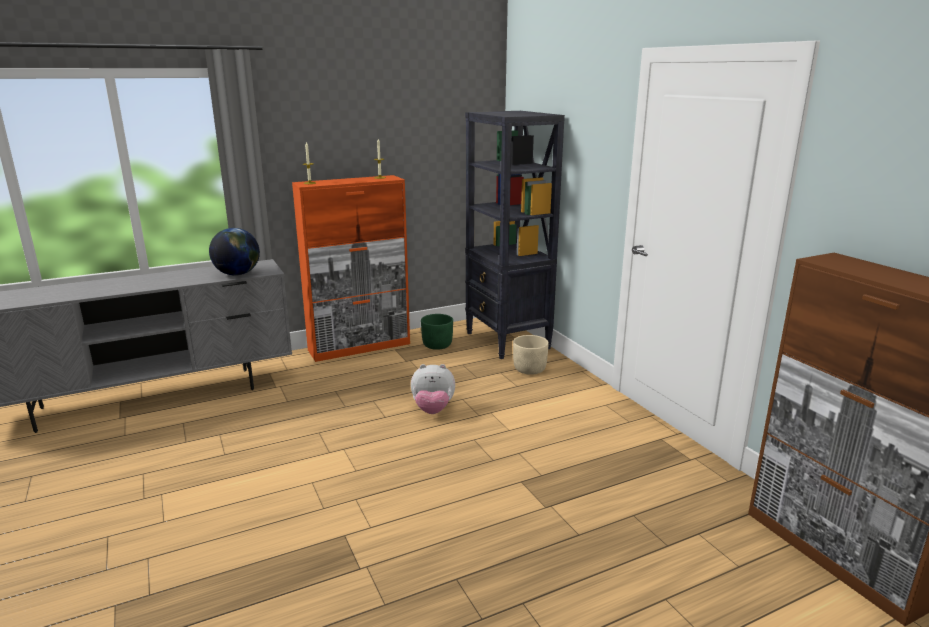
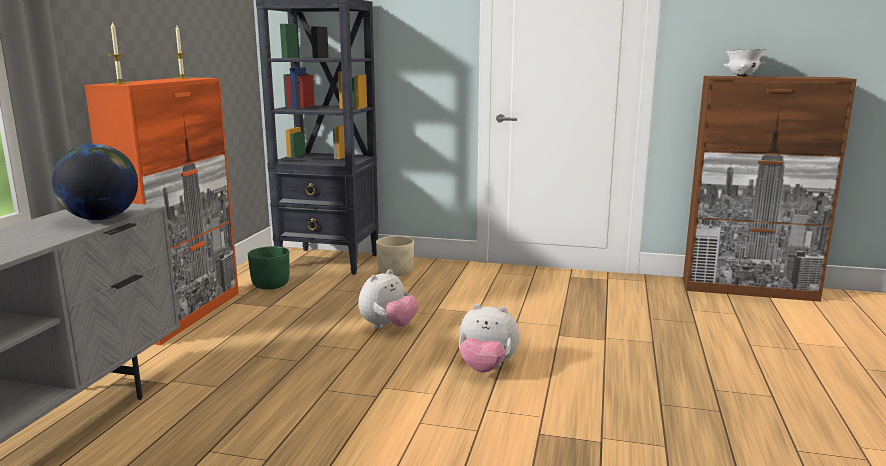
camera: 50 degrees left, 5 degrees down
none -> plush toy [459,304,519,372]
none -> white bowl [724,50,766,76]

